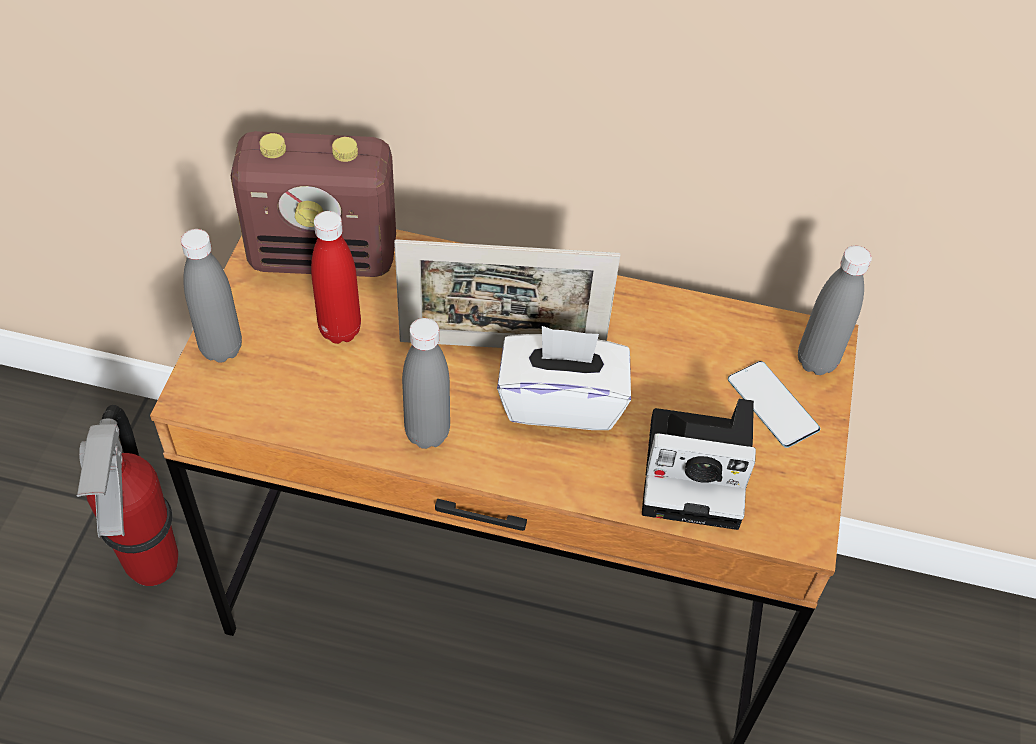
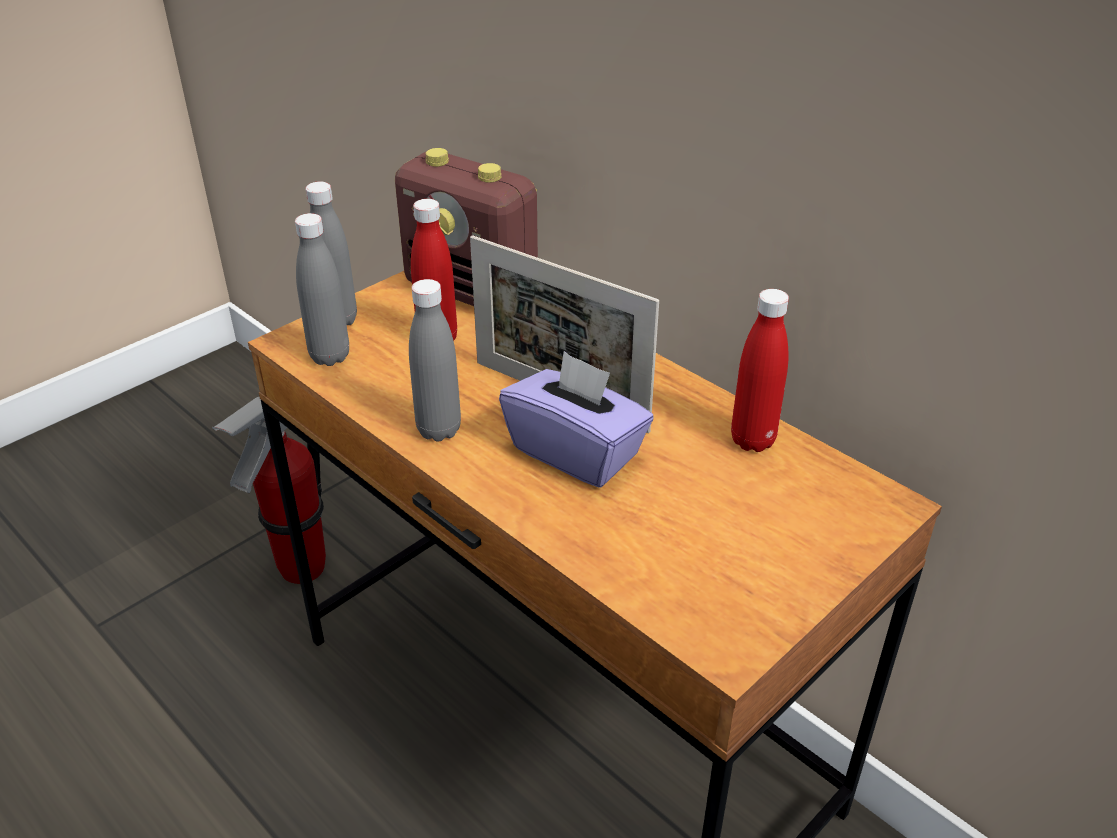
camera: 35 degrees right, 15 degrees down
white tissue box [497,326,631,430] -> purple tissue box [499,351,654,488]
camera [642,399,756,530] -> none
phone [728,361,820,448] -> none
grey bottle [798,245,872,375] -> grey bottle moved to [295,213,349,366]
none -> red bottle [731,289,789,452]

